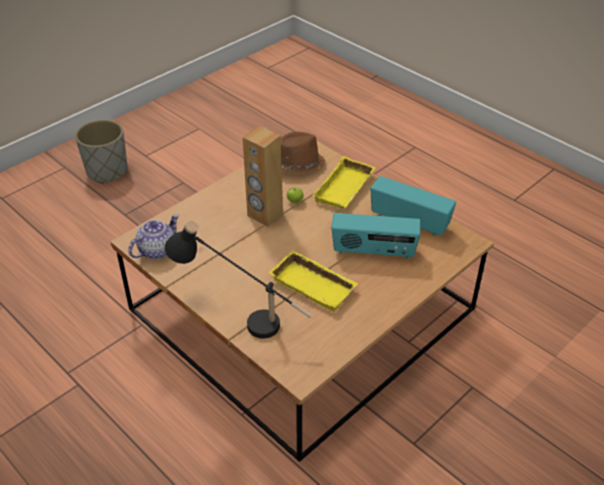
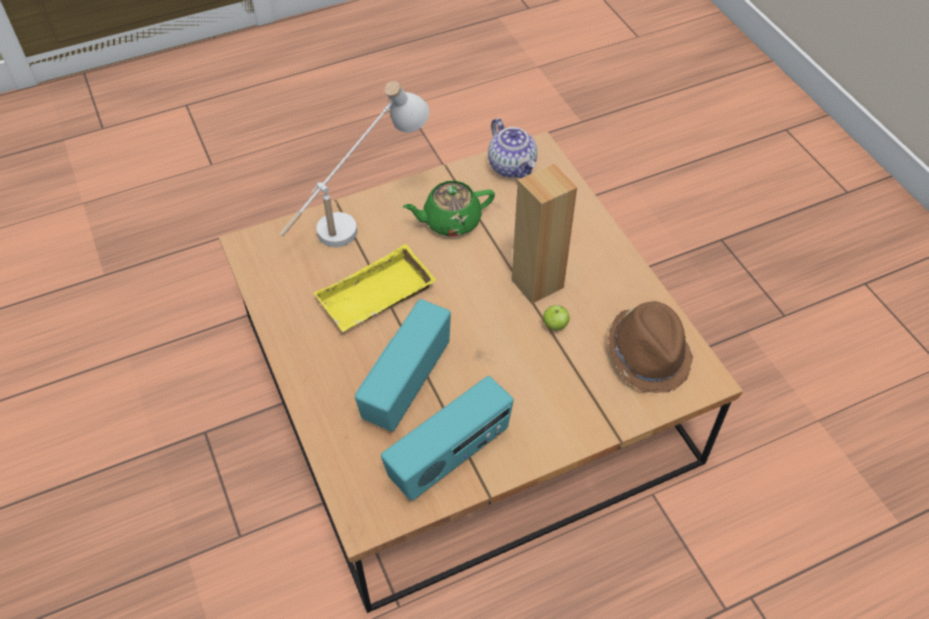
camera: 110 degrees right, 10 degrees up
grey planter [75,120,127,184] -> none
black table lamp [165,221,312,339] -> white table lamp [279,81,429,247]
yellow tray [313,156,376,209] -> none
none -> green teapot [403,181,495,236]

